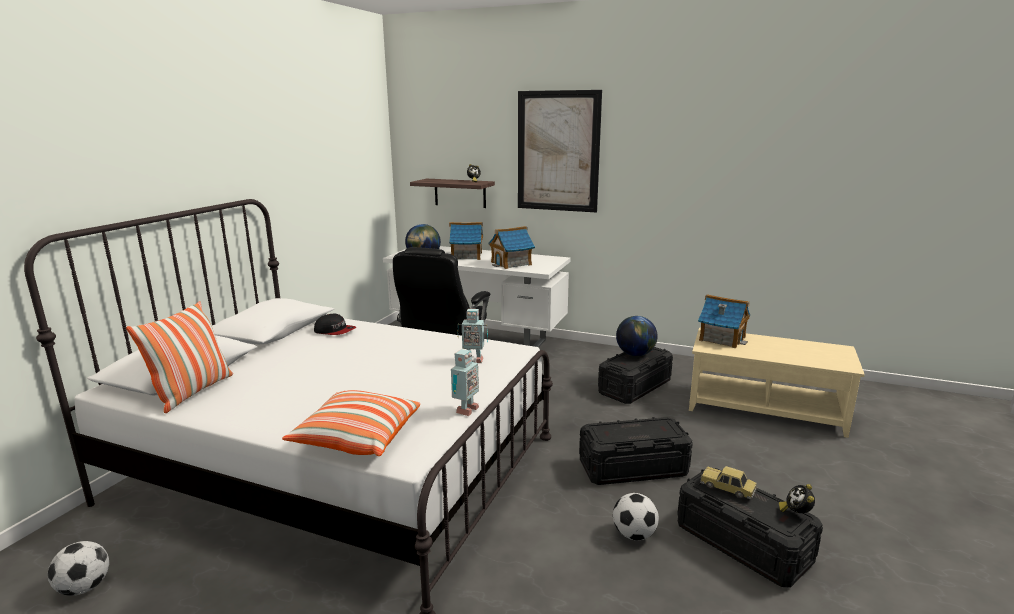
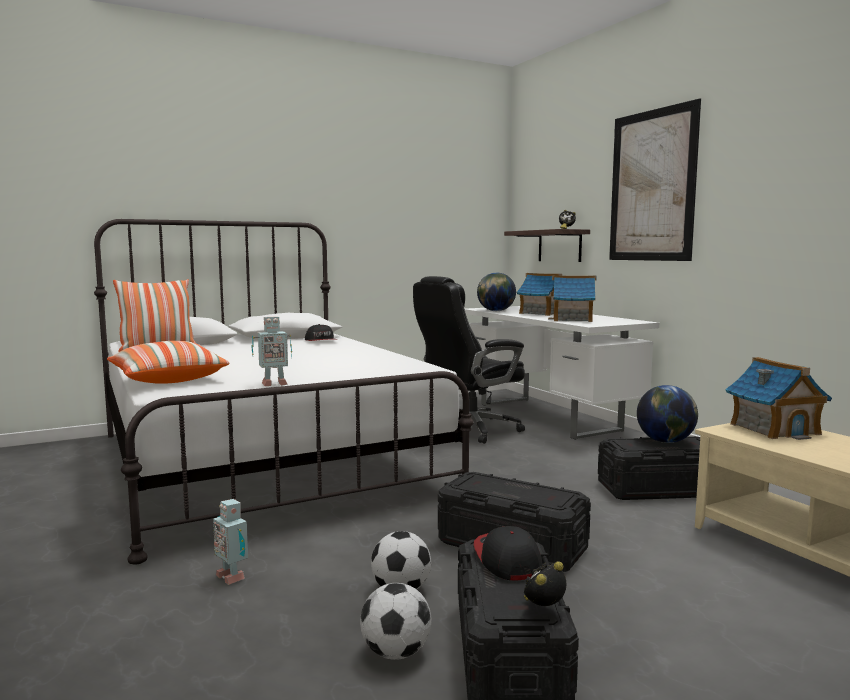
camera: 40 degrees right, 10 degrees down
football [48,541,109,596] -> football moved to [360,583,432,660]
toy robot [457,309,488,363] -> toy robot moved to [213,499,248,585]
toy car [700,466,757,499] -> cap [474,526,543,581]

